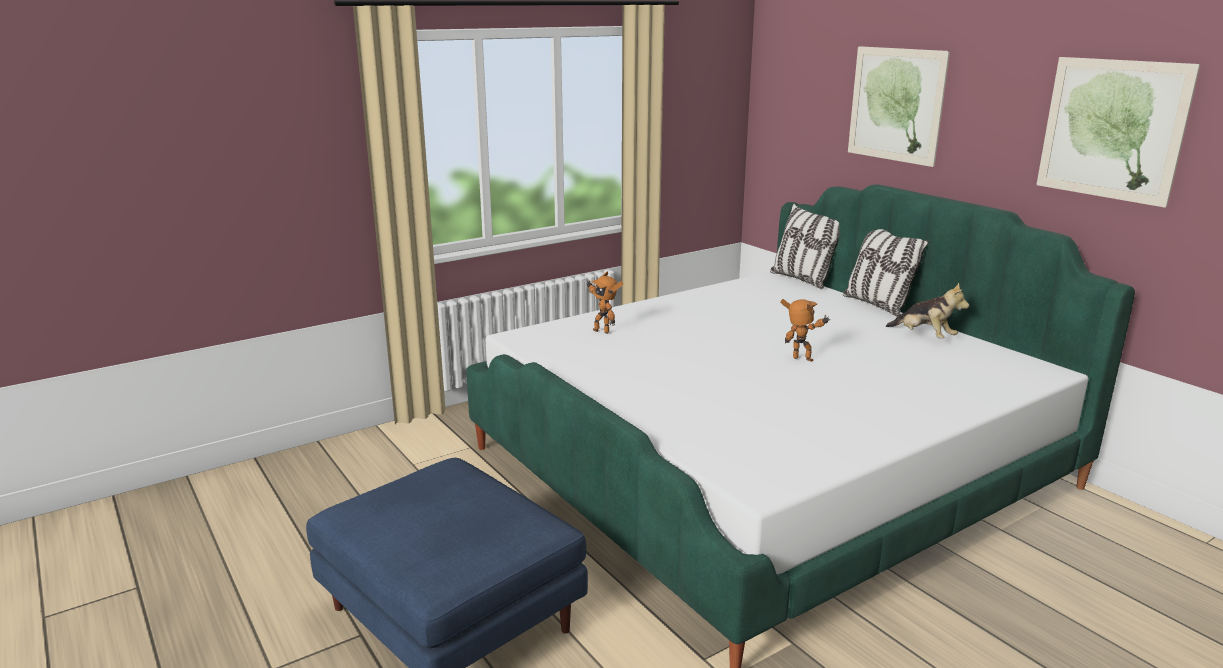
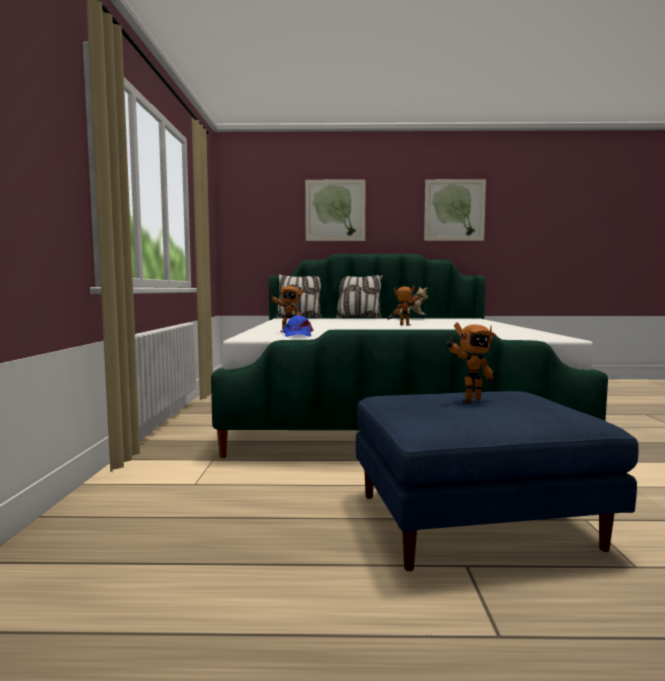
camera: 55 degrees left, 15 degrees down
none -> blue cap [283,315,314,337]
none -> toy robot [446,322,496,403]

